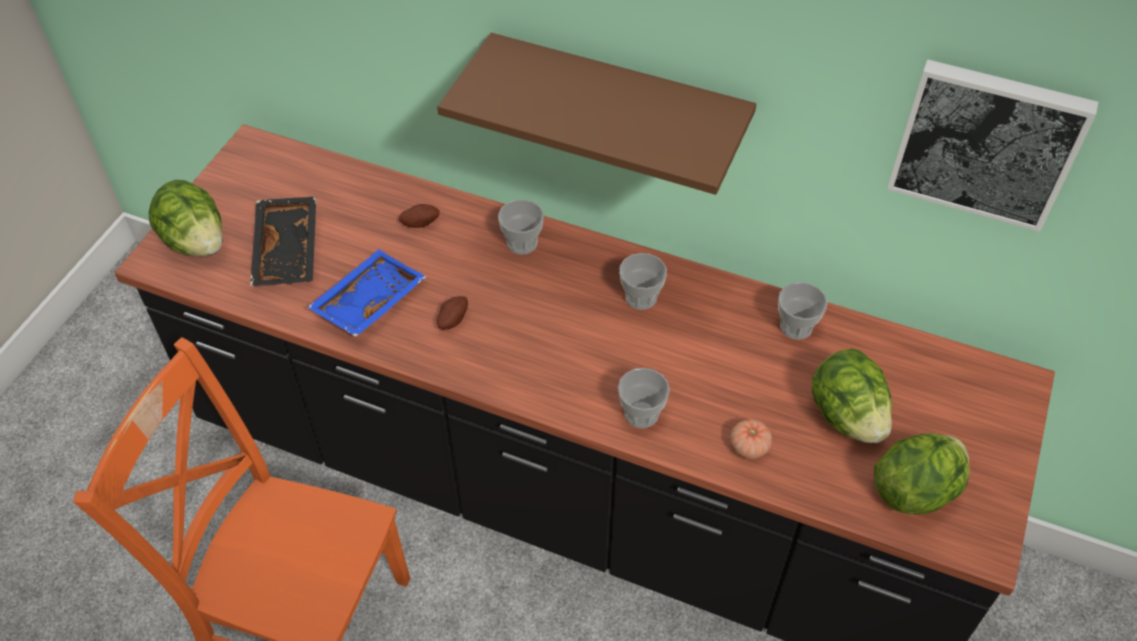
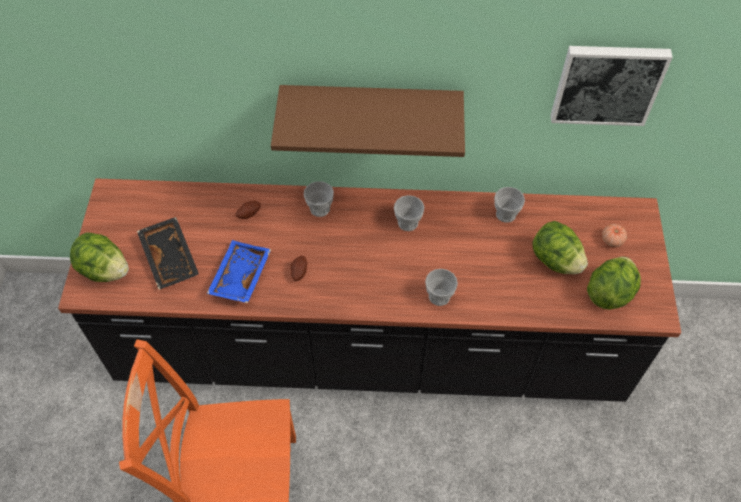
camera: 20 degrees left, 5 degrees up
tomato [730,419,772,459] -> tomato moved to [602,224,627,247]

